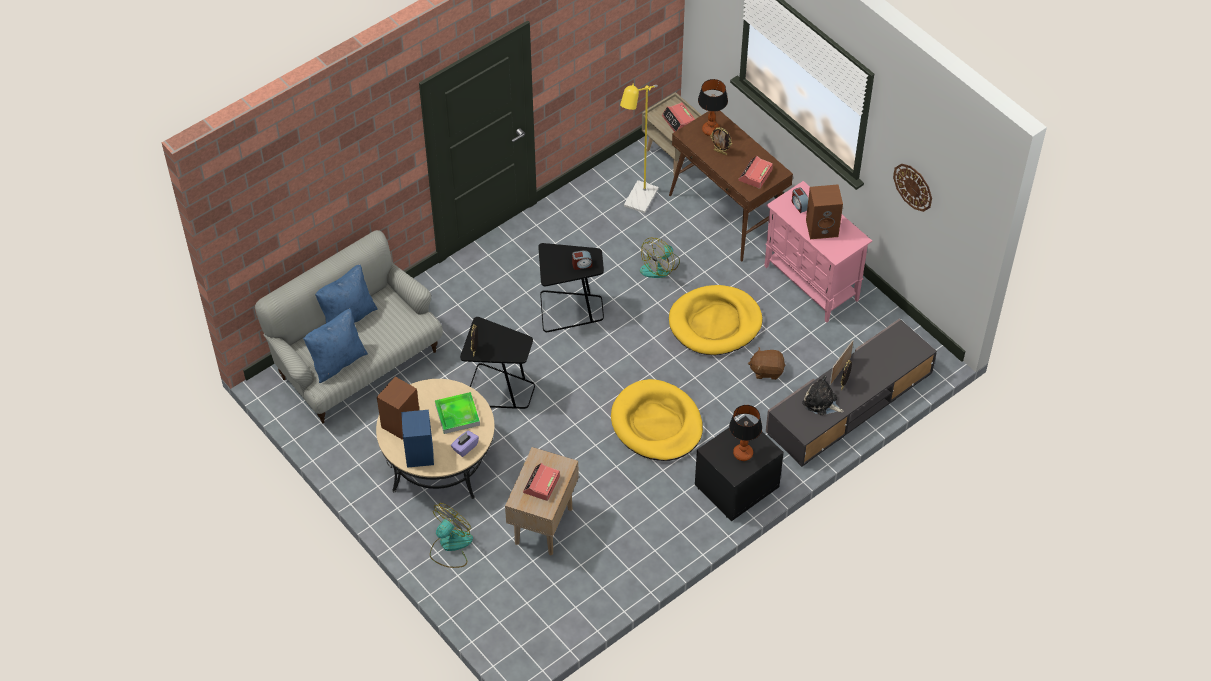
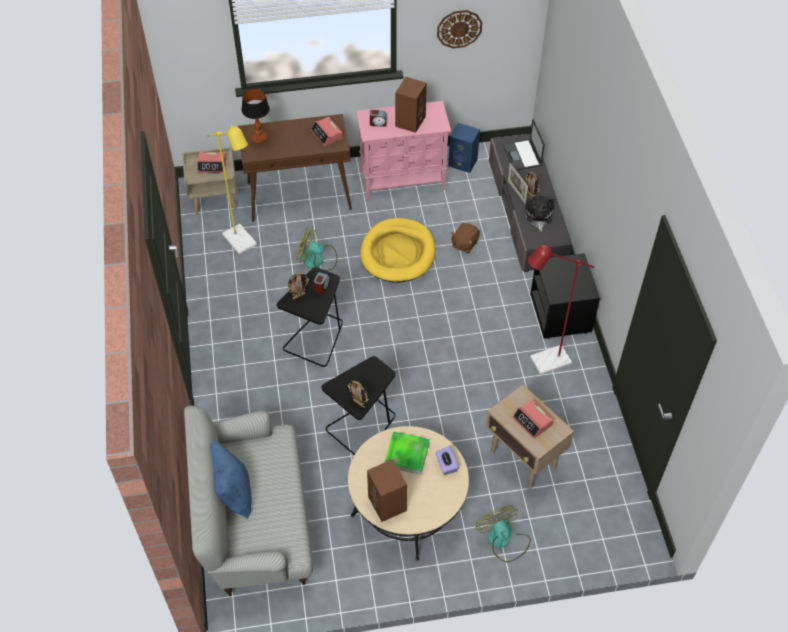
camera: 60 degrees left, 0 degrees up
blue pillow [303,309,368,383] -> none
blue speaker [401,410,434,468] -> blue speaker moved to [448,123,480,173]
yellow dog bed [611,379,703,461] -> none
fan [640,238,680,278] -> fan turned 120 degrees clockwise [296,227,337,271]
picture frame [710,127,732,155] -> picture frame moved to [287,272,309,299]
table lamp [729,405,762,461] -> none
plush toy [802,375,844,415] -> plush toy turned 120 degrees clockwise [525,195,554,232]
none -> laptop [503,118,545,171]
none -> red floor lamp [528,245,601,375]

